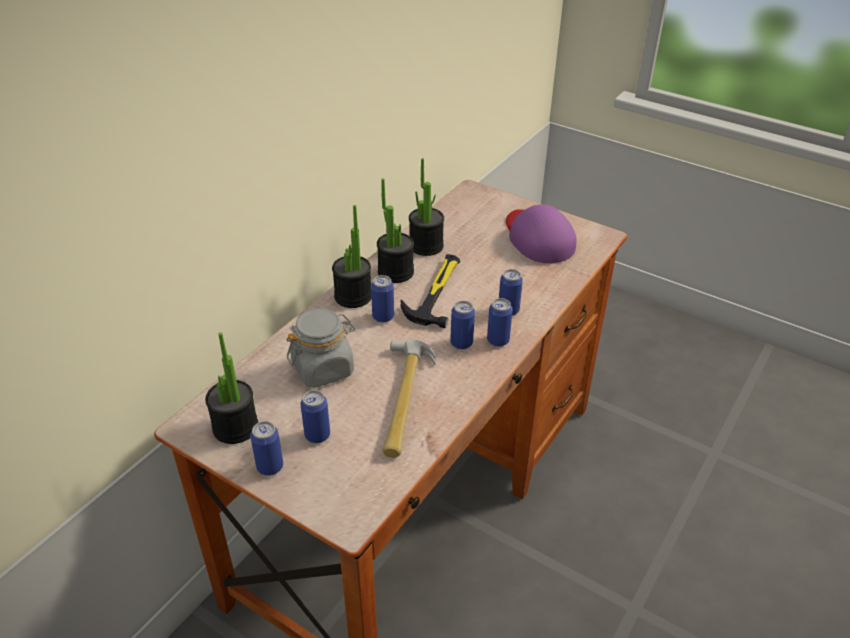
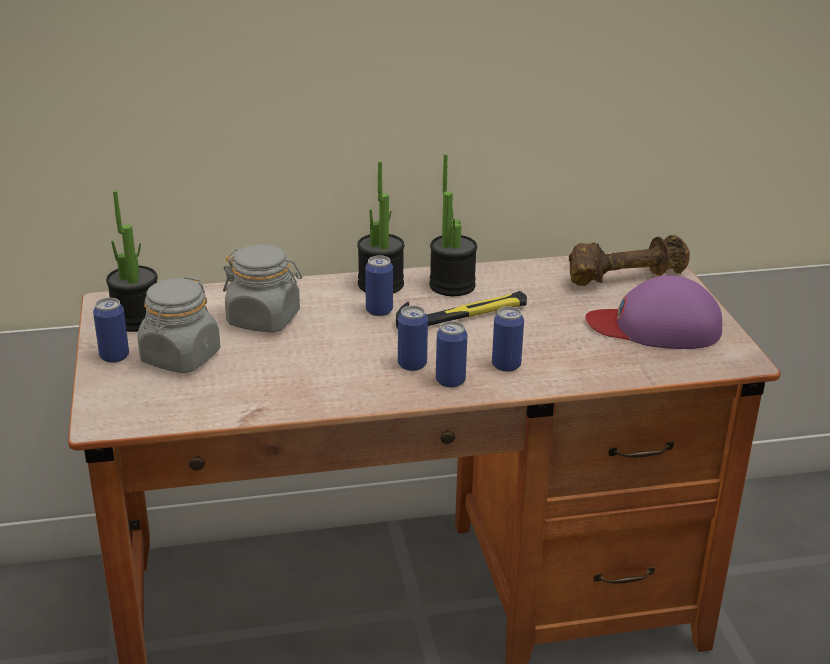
camera: 45 degrees right, 10 degrees down
can [300,390,330,443] -> grey jar [137,277,220,373]
hammer [382,339,436,458] -> none
potted plant [409,158,444,256] -> none
purple cap [506,204,577,263] -> purple cap turned 105 degrees counterclockwise [585,275,722,349]
none -> brown dumbbell [569,235,690,286]

